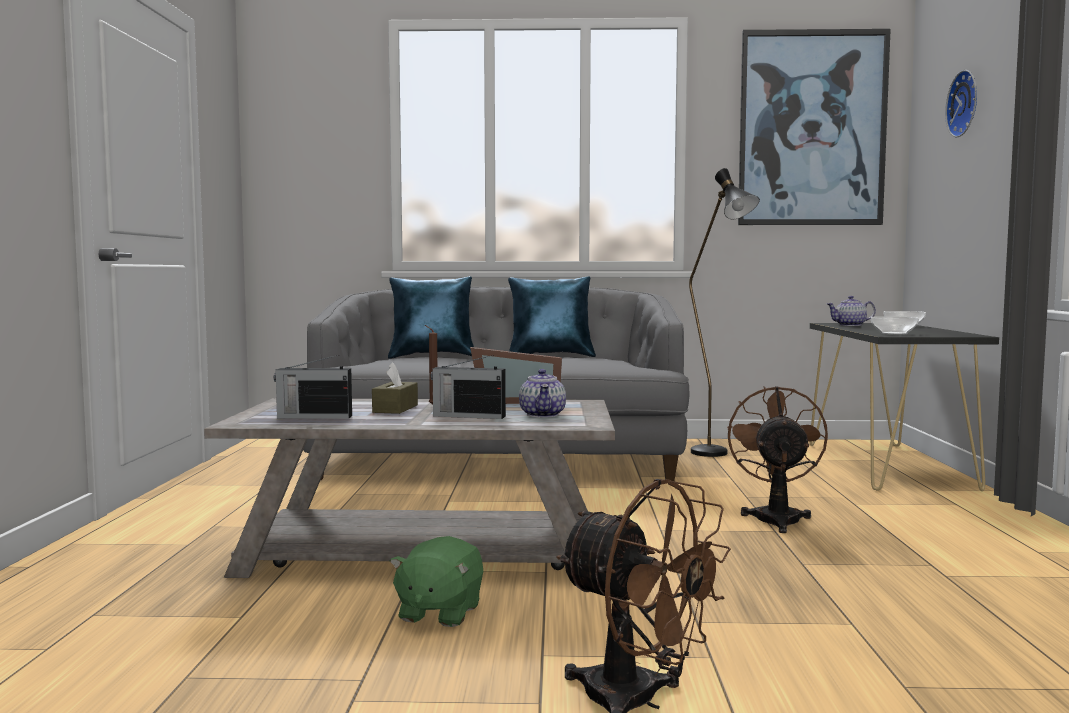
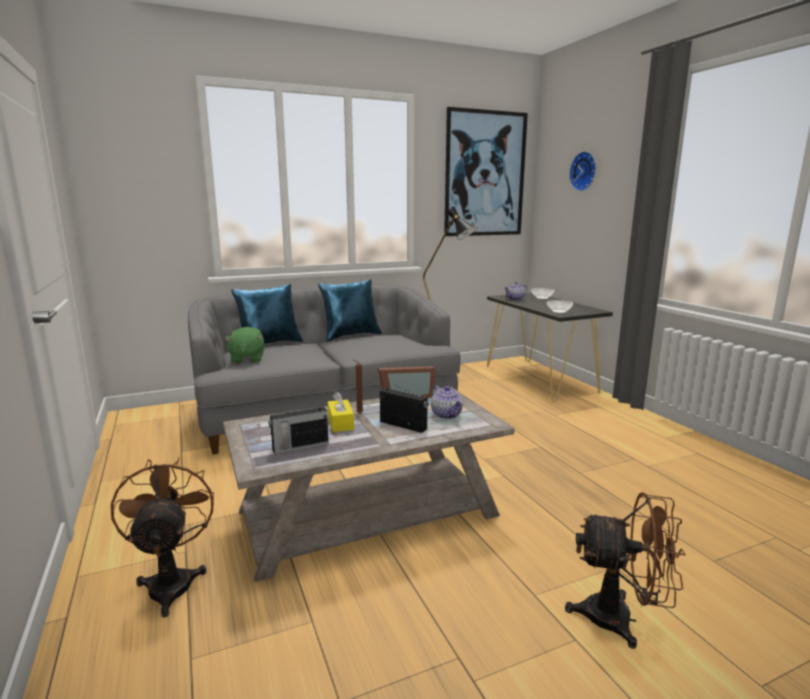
camera: 25 degrees left, 10 degrees up
brown tissue box [372,363,418,414] -> yellow tissue box [328,391,354,432]
green plush toy [389,536,483,627] -> green plush toy moved to [224,327,264,364]
radio [431,355,506,419] -> radio turned 135 degrees counterclockwise [380,381,428,433]
brown fan [727,386,828,533] -> brown fan moved to [111,457,214,617]

